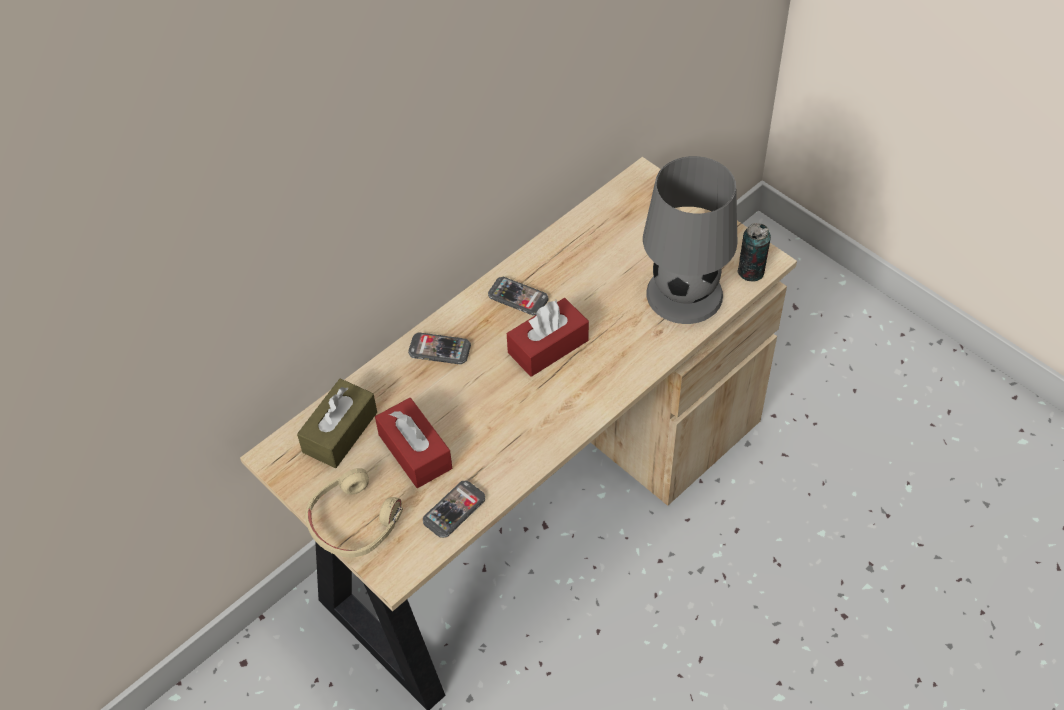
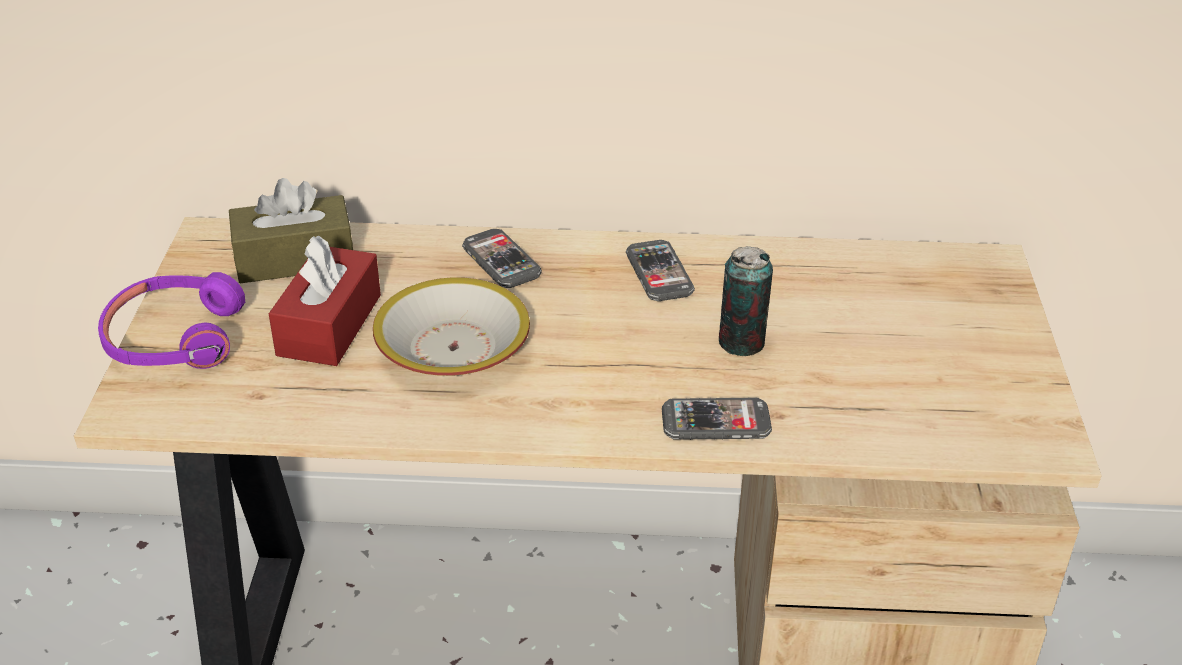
camera: 45 degrees right, 15 degrees down
beige headphones [305,468,403,558] -> purple headphones [98,272,245,369]
phone [423,481,485,538] -> phone moved to [662,398,772,440]
red tissue box [507,298,589,377] -> none
grey table lamp [643,156,737,324] -> none
can [737,223,771,282] -> can moved to [719,246,773,356]
none -> bowl [373,277,530,376]

